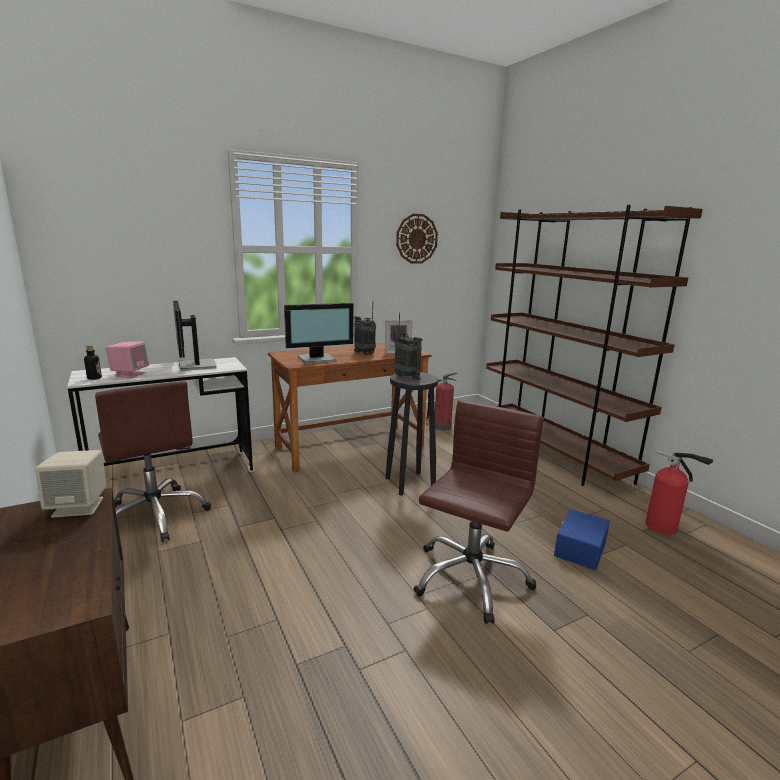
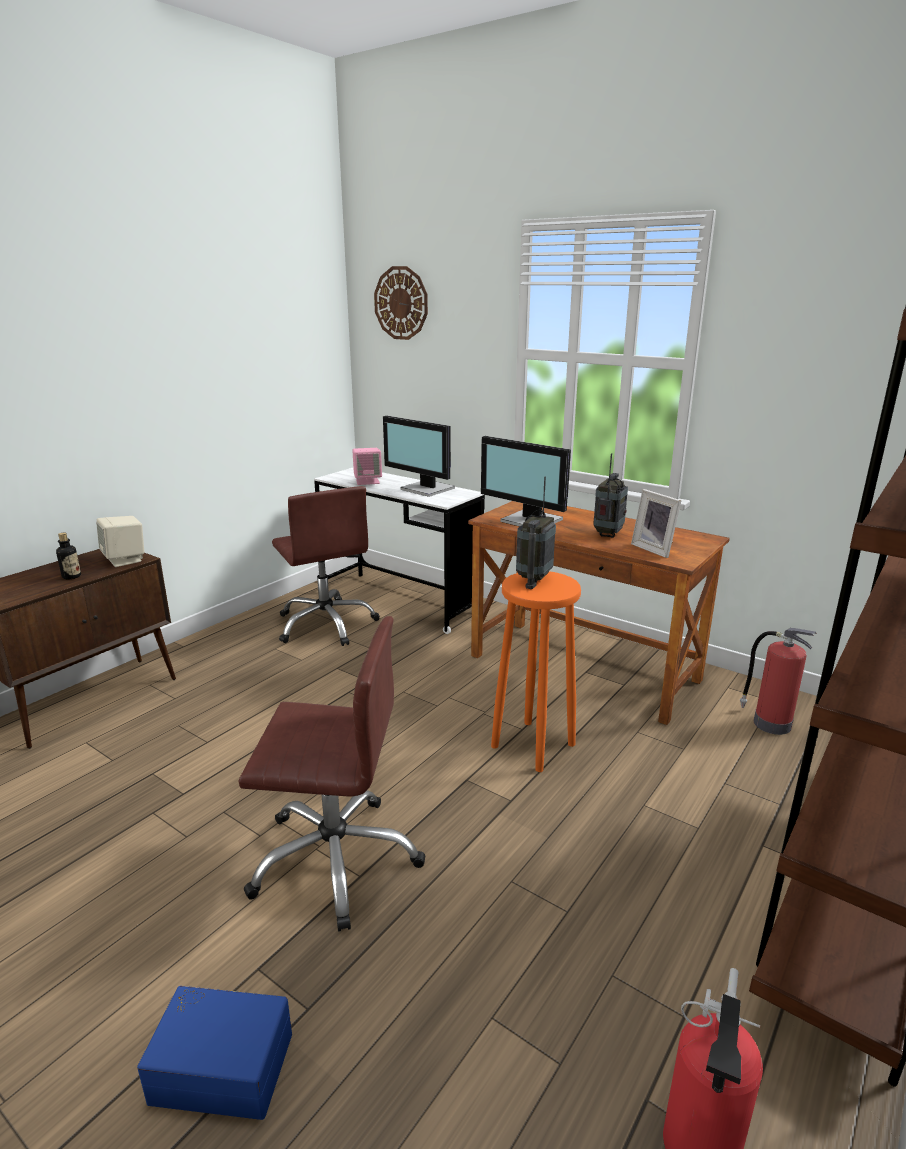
camera: 65 degrees right, 5 degrees up
bottle [84,345,102,380] -> bottle moved to [56,532,81,579]
brown office chair [95,381,211,542] -> brown office chair turned 60 degrees counterclockwise [272,486,380,646]
monitor [173,301,216,371] -> monitor turned 90 degrees counterclockwise [383,416,455,497]
black stool [385,372,438,496] -> orange stool [491,571,581,772]
wall clock [396,214,438,263] -> wall clock moved to [374,266,428,340]
blue storage box [554,509,610,570] -> blue storage box moved to [137,986,292,1120]

